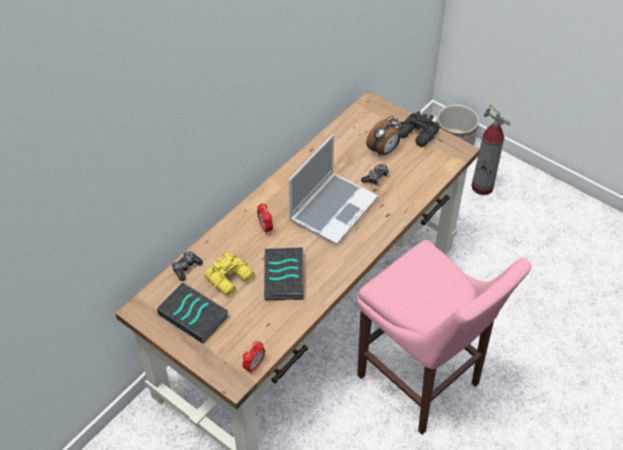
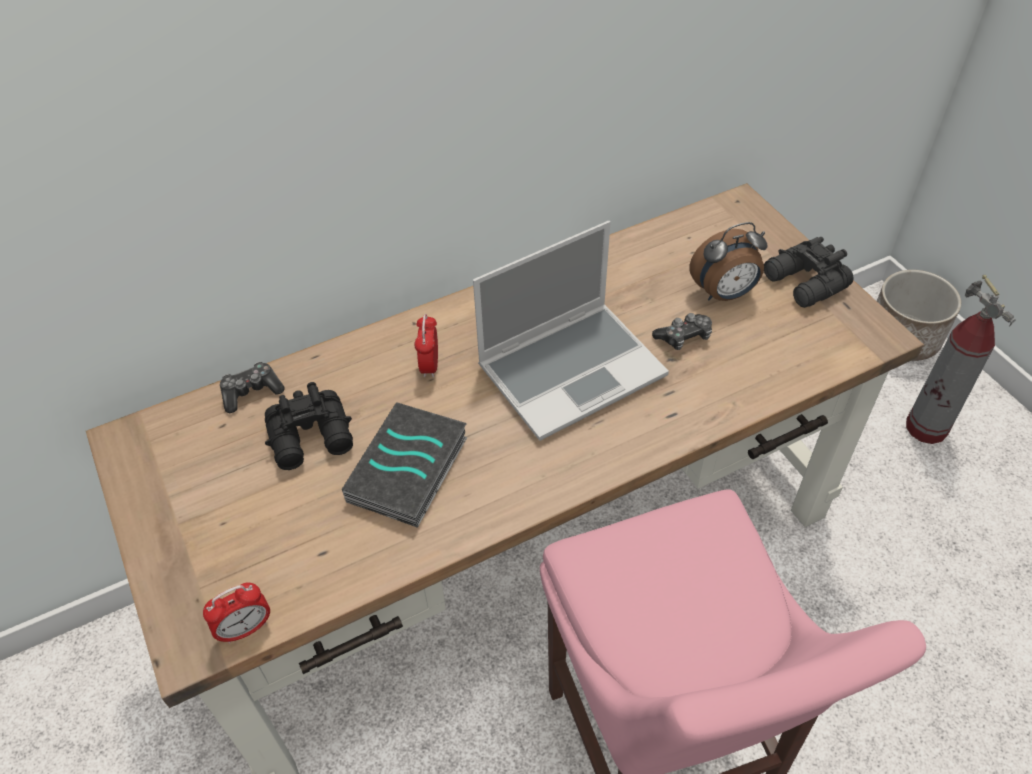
camera: 25 degrees right, 0 degrees up
book [157,282,228,344] -> none
yellow binoculars [204,251,254,296] -> black binoculars [265,382,353,470]

